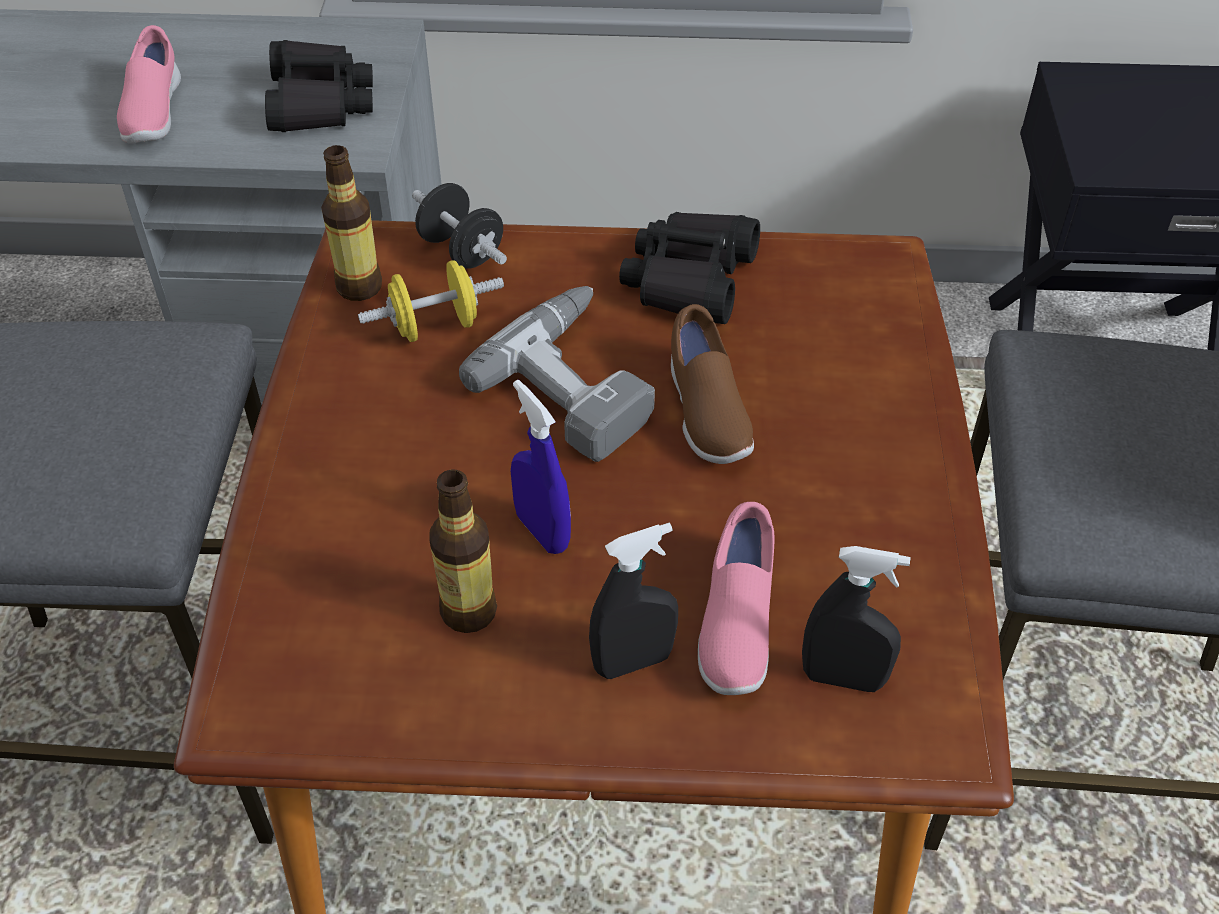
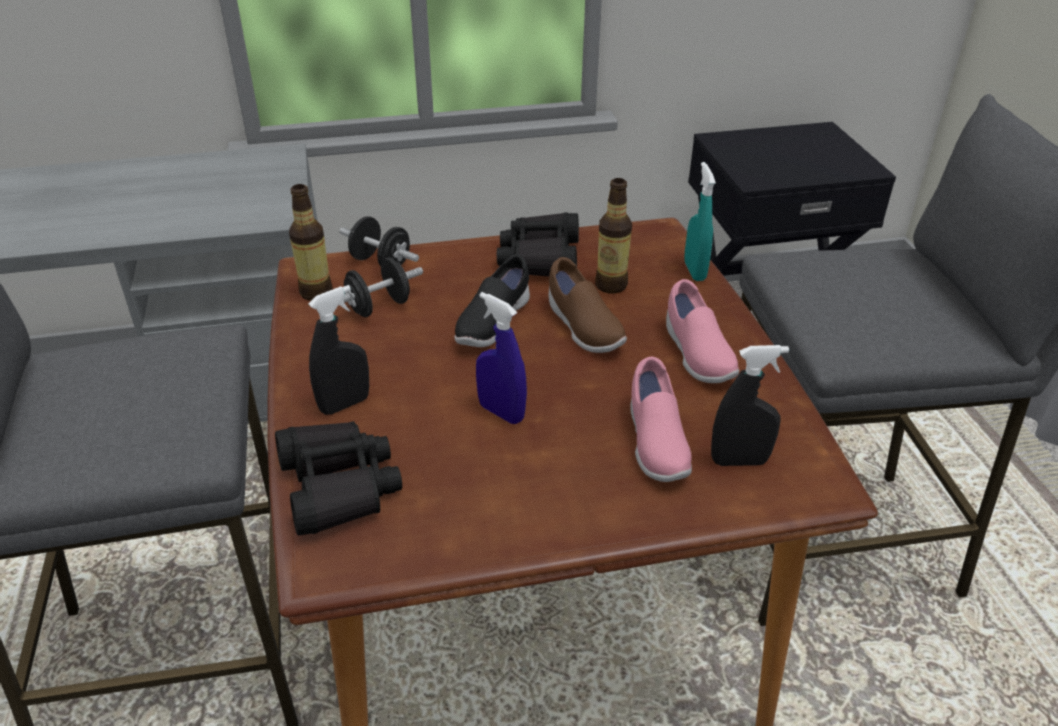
camera: 15 degrees left, 10 degrees down
pink shoe [117,25,181,144] -> pink shoe moved to [666,279,739,383]
black binoculars [265,40,373,132] -> black binoculars moved to [275,421,402,536]
yellow dumbbell [358,260,504,342] -> black dumbbell [343,258,423,317]
bottle [429,470,497,633] -> bottle moved to [595,178,632,293]
power drill [459,286,655,462] -> black shoe [454,254,530,347]
black spray bottle [589,523,678,679] -> black spray bottle moved to [308,285,369,415]
none -> turquoise spray bottle [684,162,716,281]

